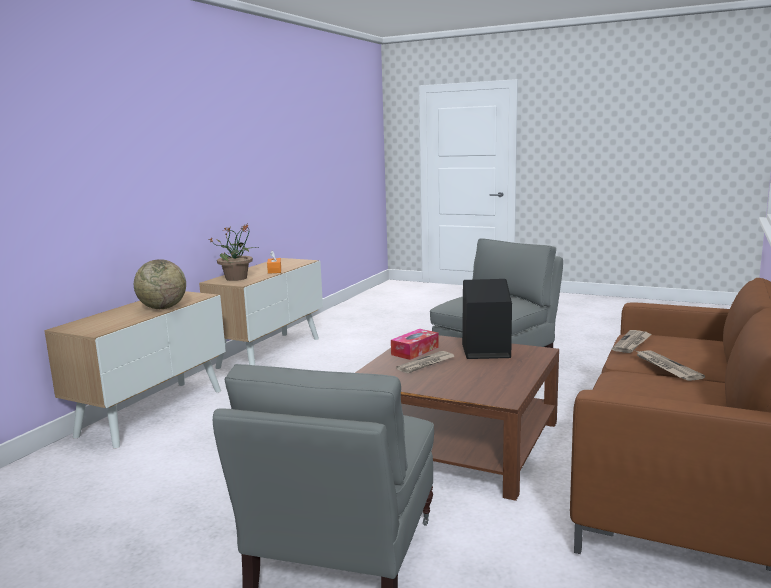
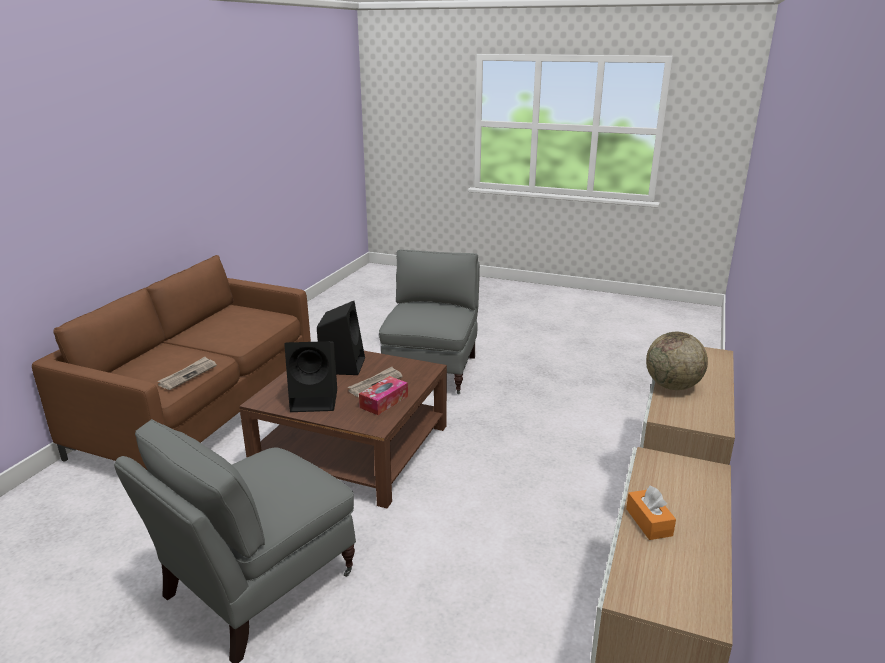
camera: 175 degrees right, 10 degrees up
potted plant [210,224,258,281] -> none
newspaper [636,351,705,381] -> none
none -> black speaker [317,301,365,375]

